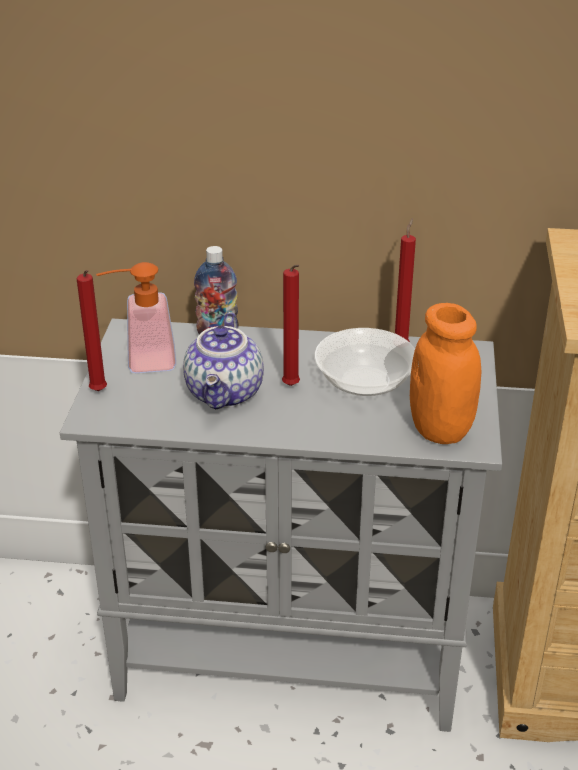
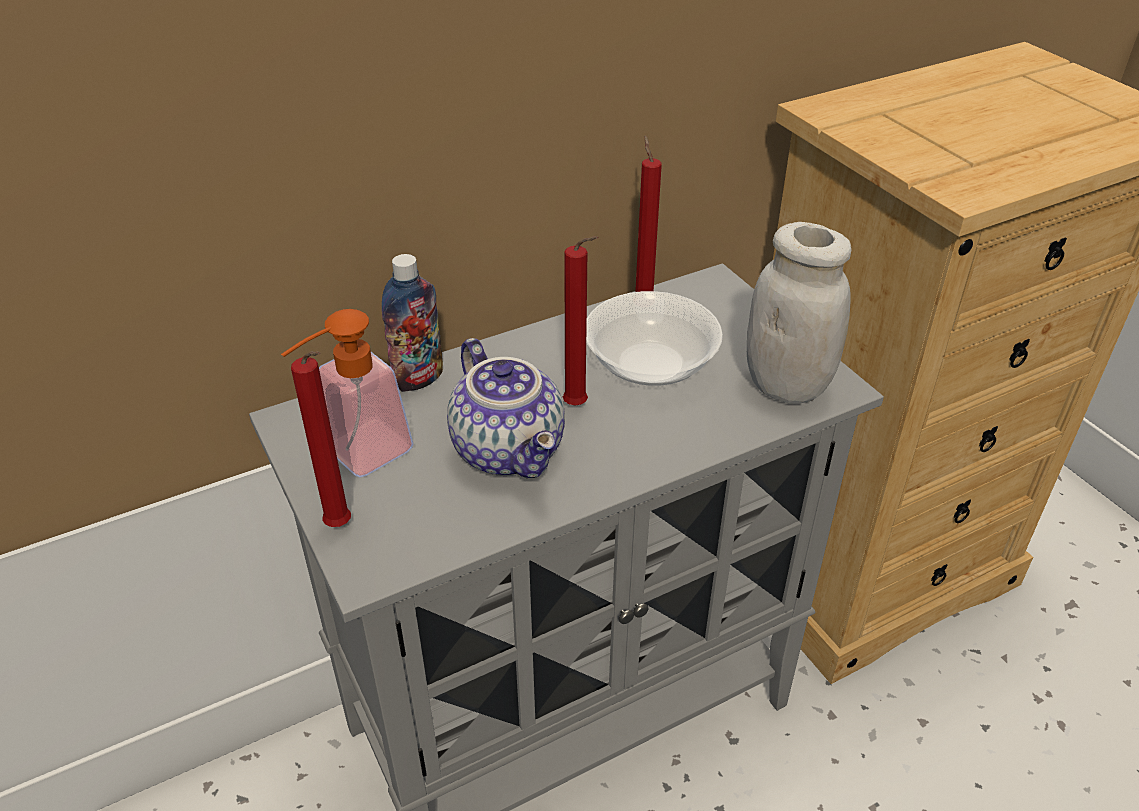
camera: 35 degrees left, 5 degrees up
orange jar [410,303,481,444] -> white jar [747,222,852,403]

